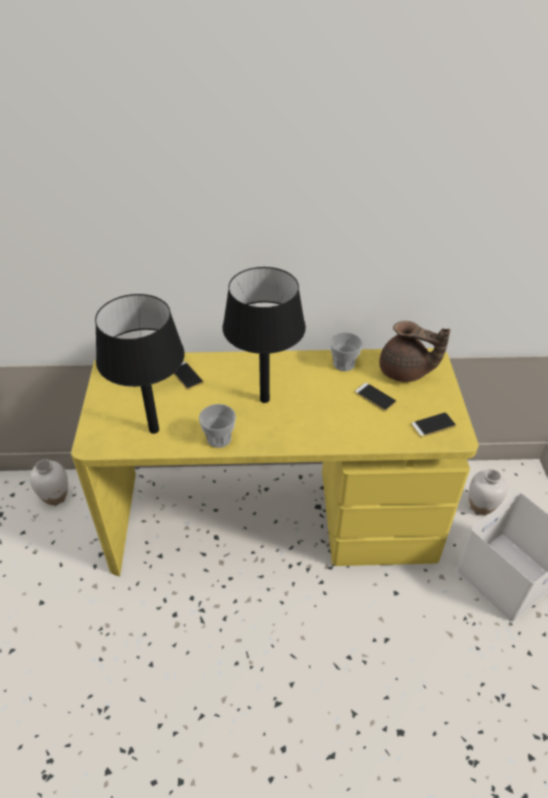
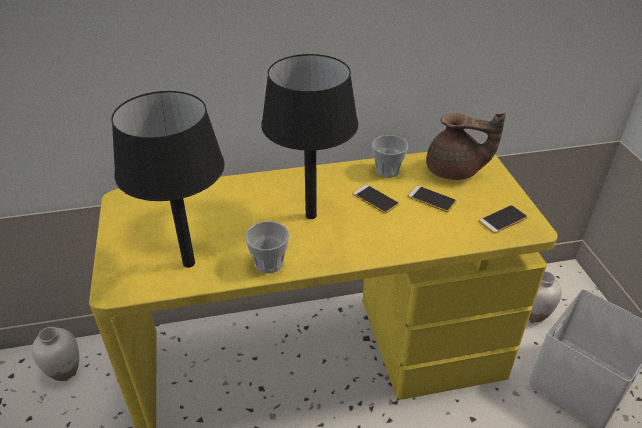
camera: 10 degrees left, 5 degrees down
phone [173,361,204,390] -> phone moved to [352,185,399,214]

